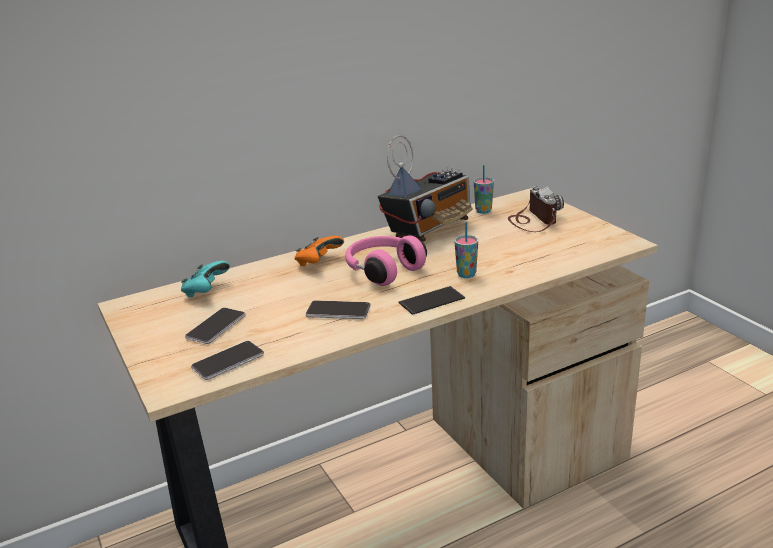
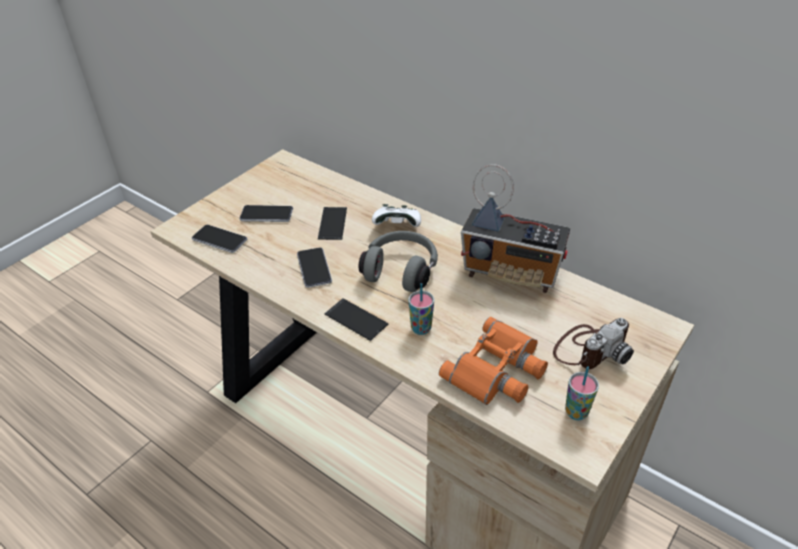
camera: 65 degrees right, 15 degrees up
turquoise game controller [181,261,230,297] -> none
orange game controller [295,236,344,266] -> white game controller [372,204,421,227]
pink headphones [345,235,427,286] -> grey headphones [358,231,438,292]
cup [474,165,494,214] -> cup moved to [565,366,599,420]
none -> phone [318,207,347,240]
none -> orange binoculars [439,317,548,405]

